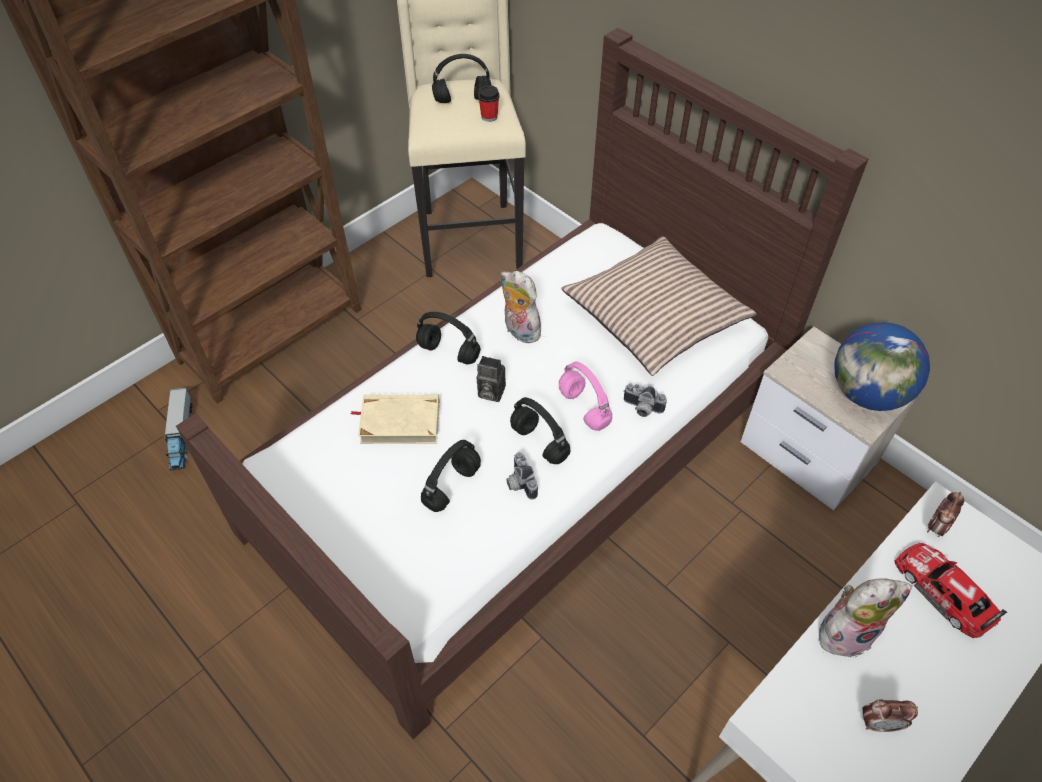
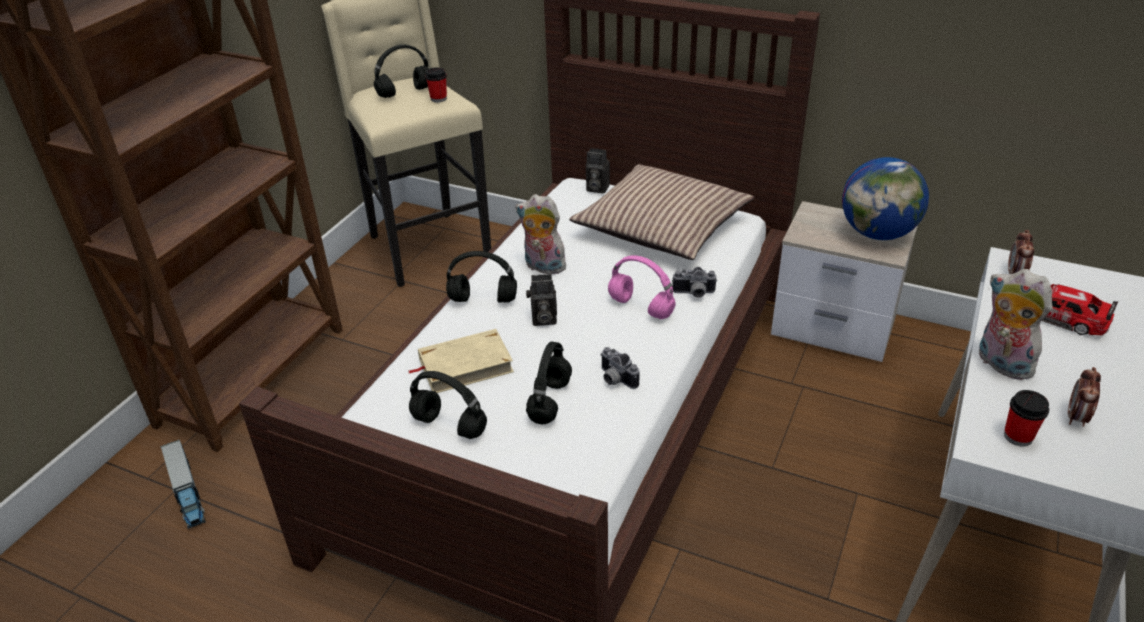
camera: 20 degrees left, 15 degrees down
black headphones [510,397,571,464] -> black headphones moved to [409,371,487,439]
plush toy [819,578,912,658] -> plush toy turned 90 degrees counterclockwise [979,269,1053,380]
alarm clock [862,699,918,732] -> alarm clock turned 135 degrees clockwise [1068,367,1101,427]
none -> camera [586,148,610,194]
none -> cup [1004,390,1049,447]

